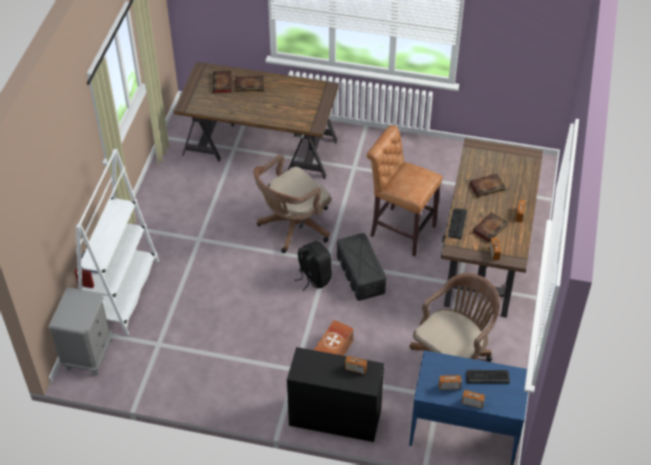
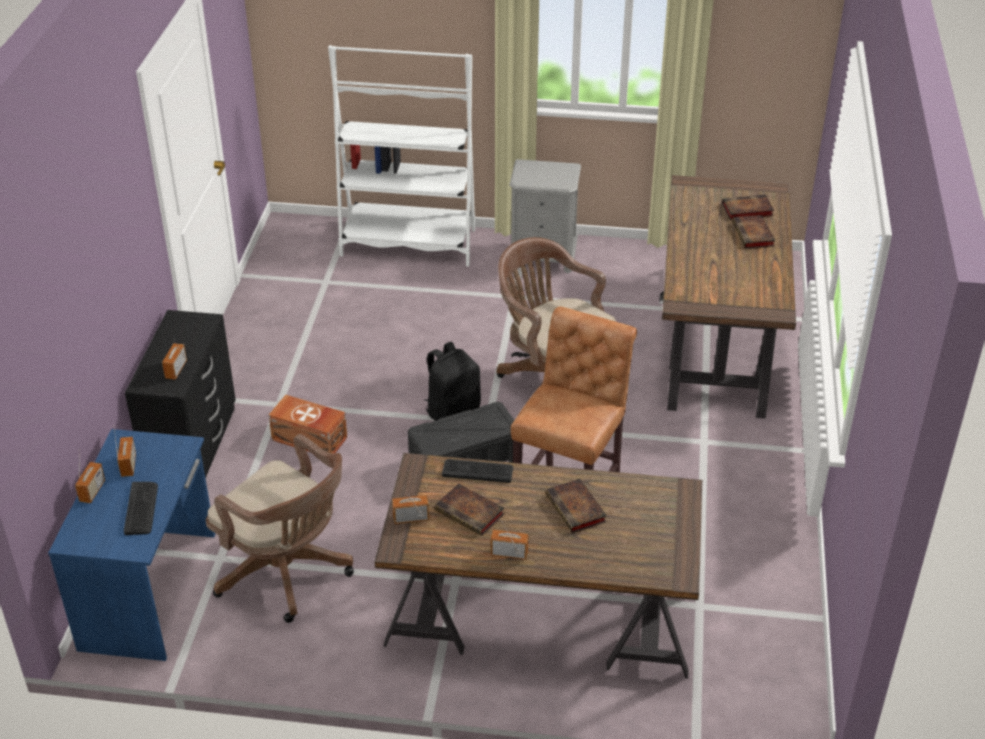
camera: 85 degrees right, 10 degrees down
grey nightstand [49,287,112,376] -> grey nightstand moved to [509,159,581,274]

